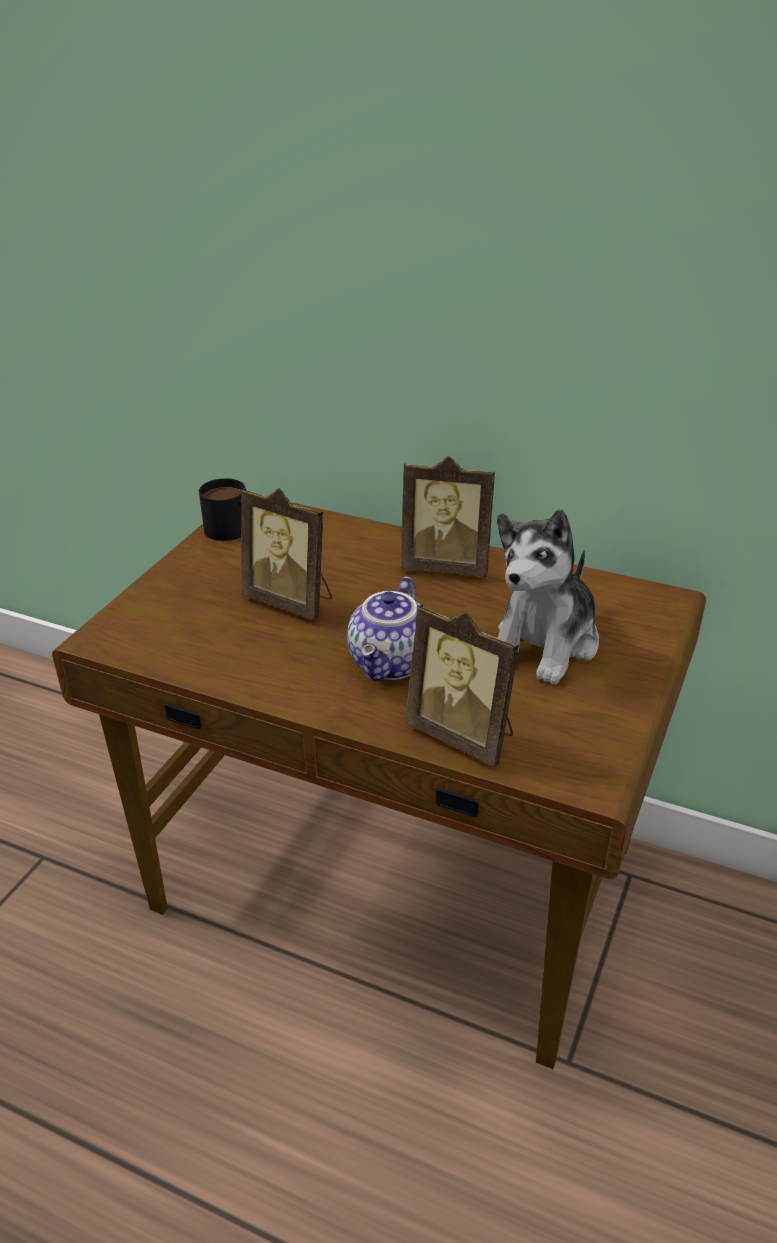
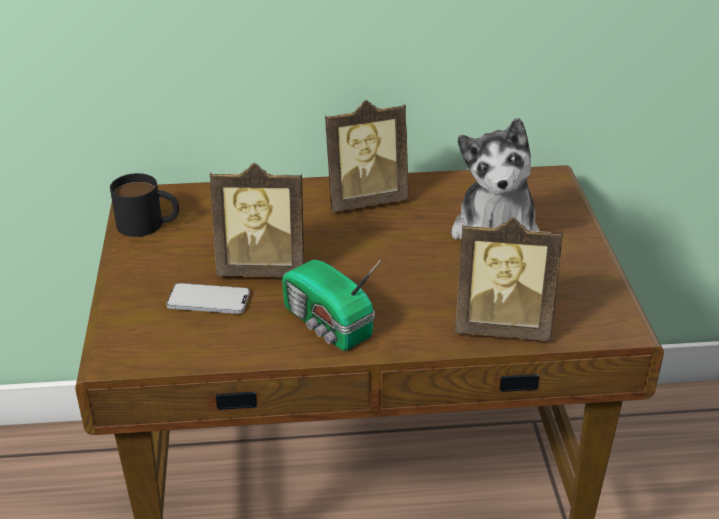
camera: 30 degrees left, 0 degrees up
teapot [347,576,424,681] -> none
none -> phone [166,283,250,314]
none -> radio [282,260,381,351]

